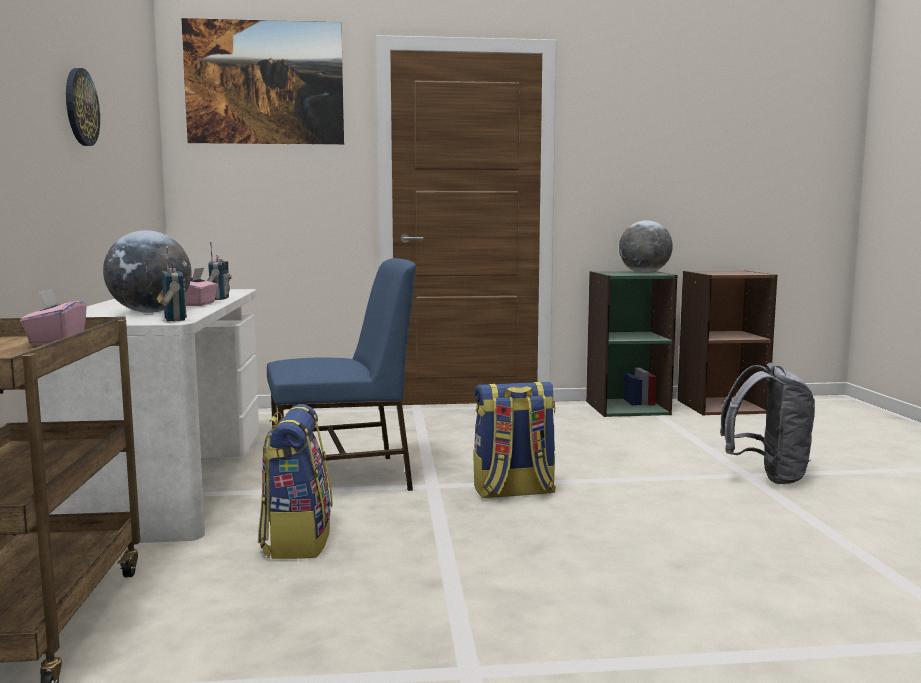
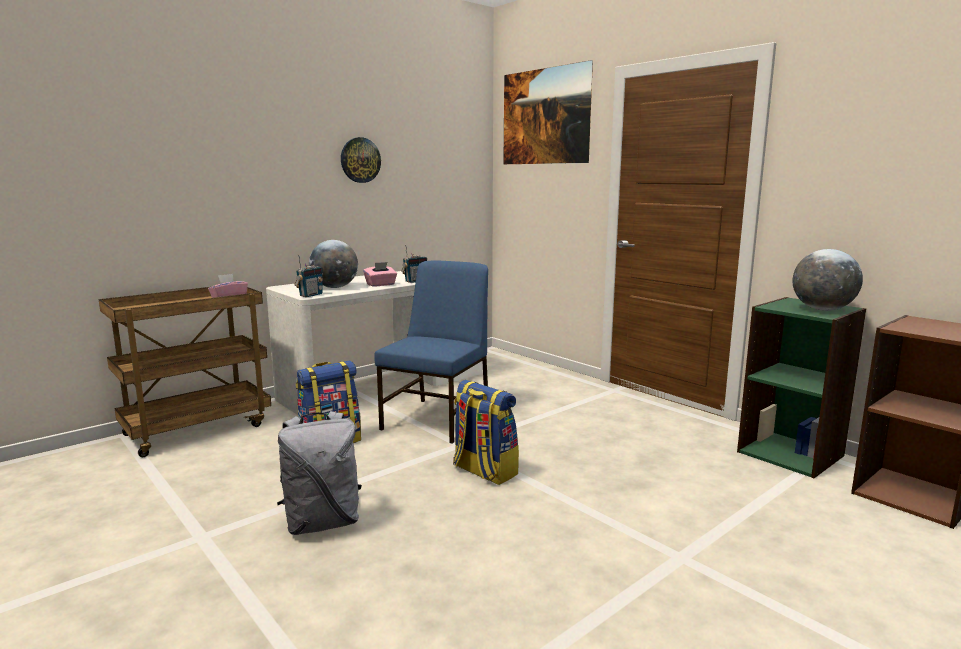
camera: 55 degrees right, 5 degrees up
blue chair [267,258,416,491] -> blue chair turned 105 degrees counterclockwise [374,261,488,444]
grey backpack [720,362,815,484] -> grey backpack moved to [277,411,362,535]

